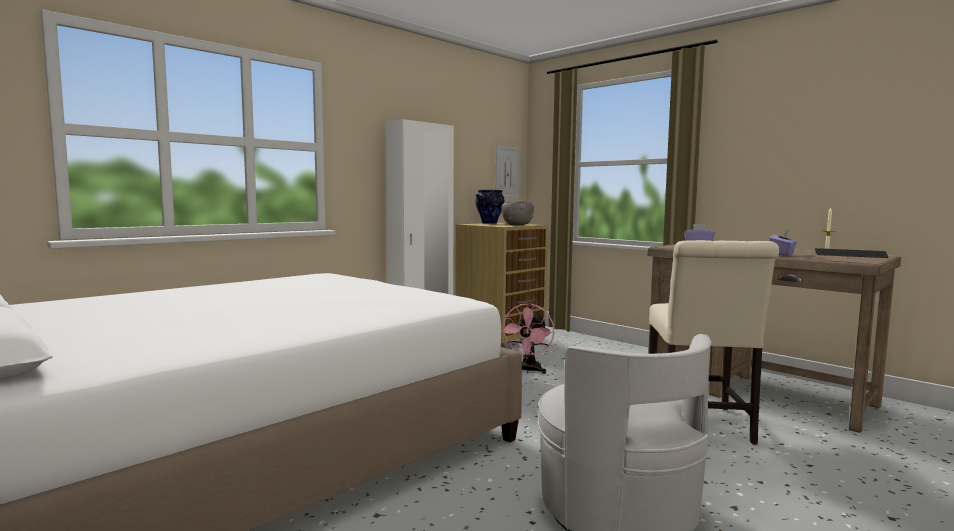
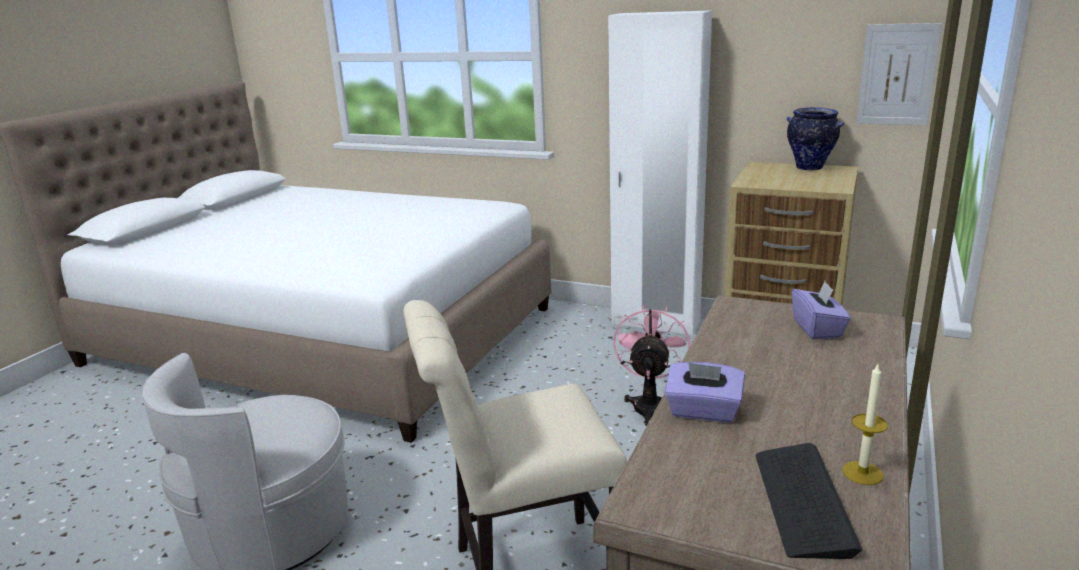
camera: 70 degrees right, 15 degrees up
grey bowl [501,202,534,225] -> none
pink fan [501,303,554,374] -> pink fan turned 105 degrees clockwise [613,304,690,426]

